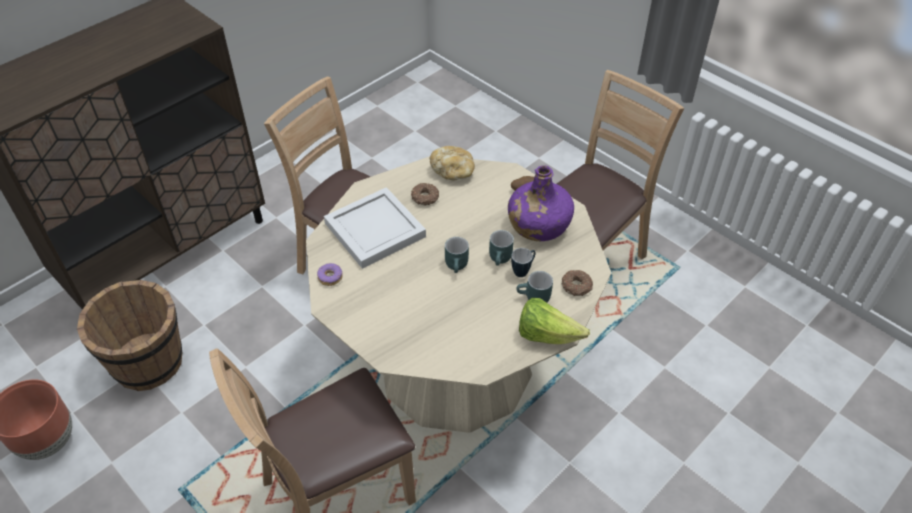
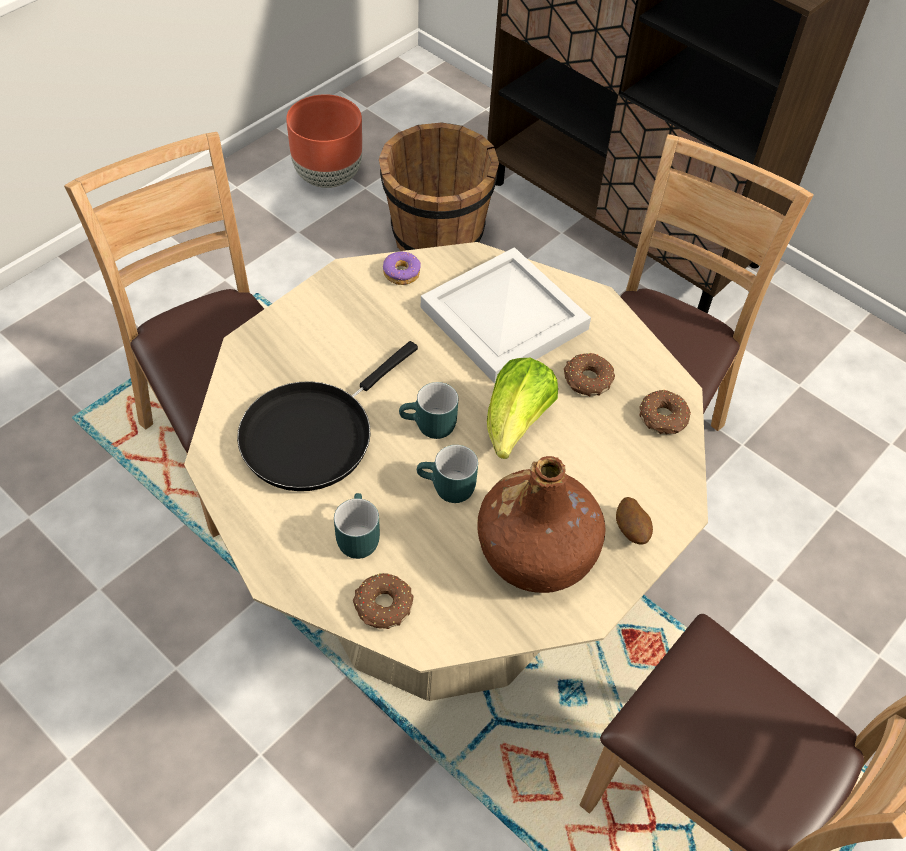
camera: 85 degrees right, 5 degrees up
bread [430,146,475,181] -> donut [639,389,691,435]
purple bottle [508,166,574,241] -> brown bottle [477,456,605,593]
mug [511,248,536,277] -> none
lettuce [519,298,590,344] -> lettuce moved to [487,358,558,459]
none -> black frying pan [237,341,418,491]

